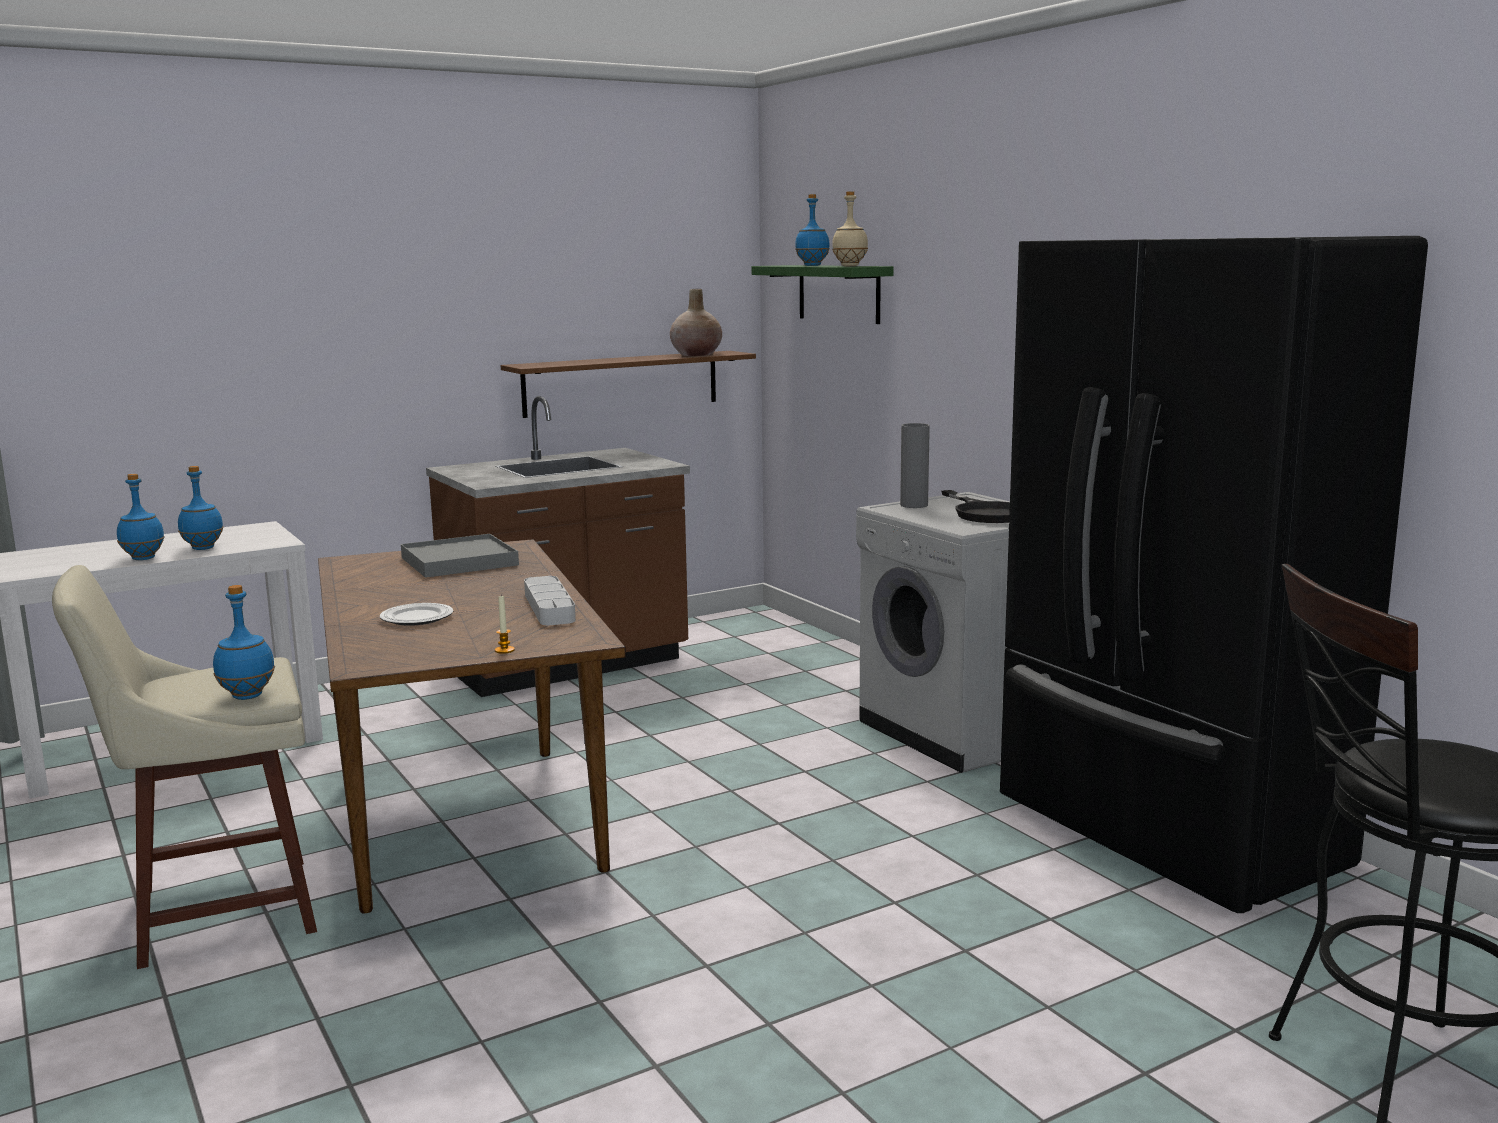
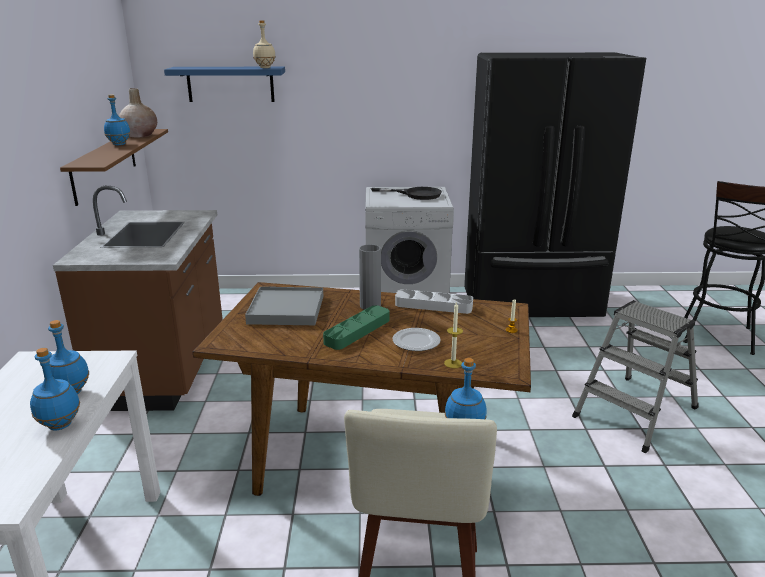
camera: 60 degrees left, 10 degrees up
green shelf [752,265,894,324] -> blue shelf [164,67,285,102]
blue bottle [795,194,830,266] -> blue bottle moved to [104,95,130,145]
grey vase [900,423,930,508] -> grey vase moved to [359,244,381,310]
none -> green tray [323,305,389,350]
none -> candle [444,301,463,368]
none -> grey step ladder [572,300,699,453]

